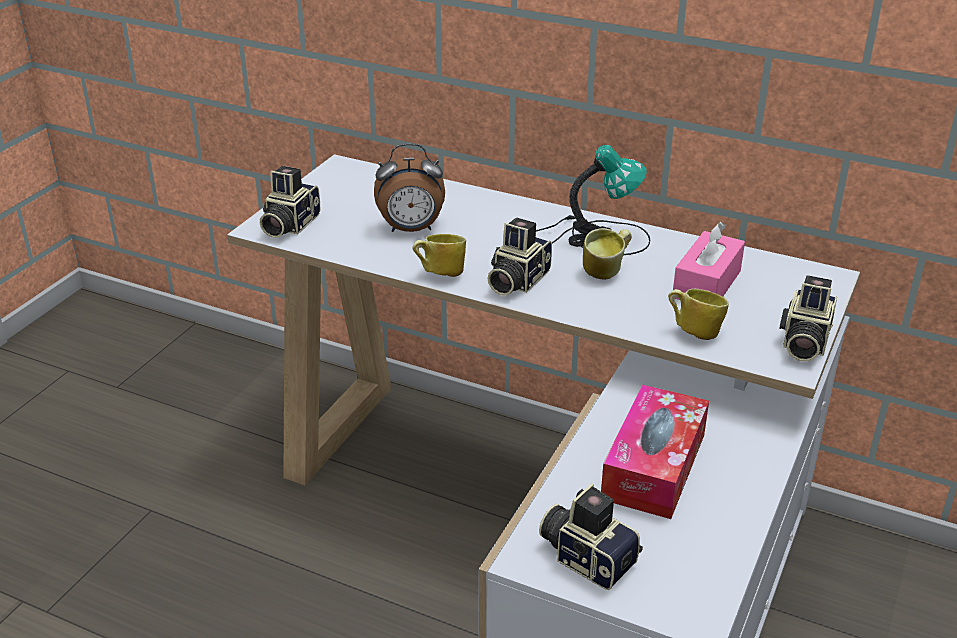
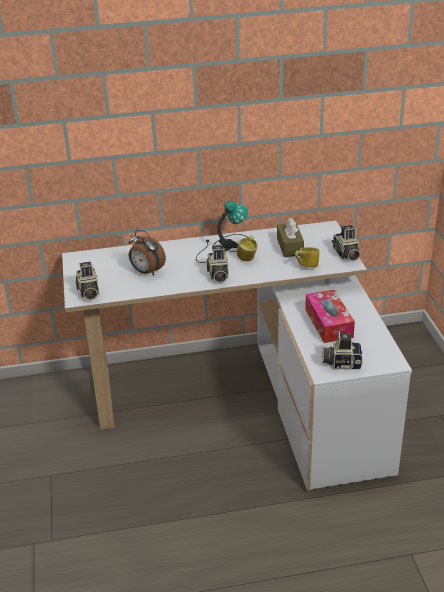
camera: 35 degrees left, 0 degrees up
alarm clock [374,143,445,232] -> alarm clock turned 75 degrees clockwise [128,229,166,275]
mug [412,234,466,277] -> none
pink tissue box [673,222,745,300] -> brown tissue box [277,218,304,257]

